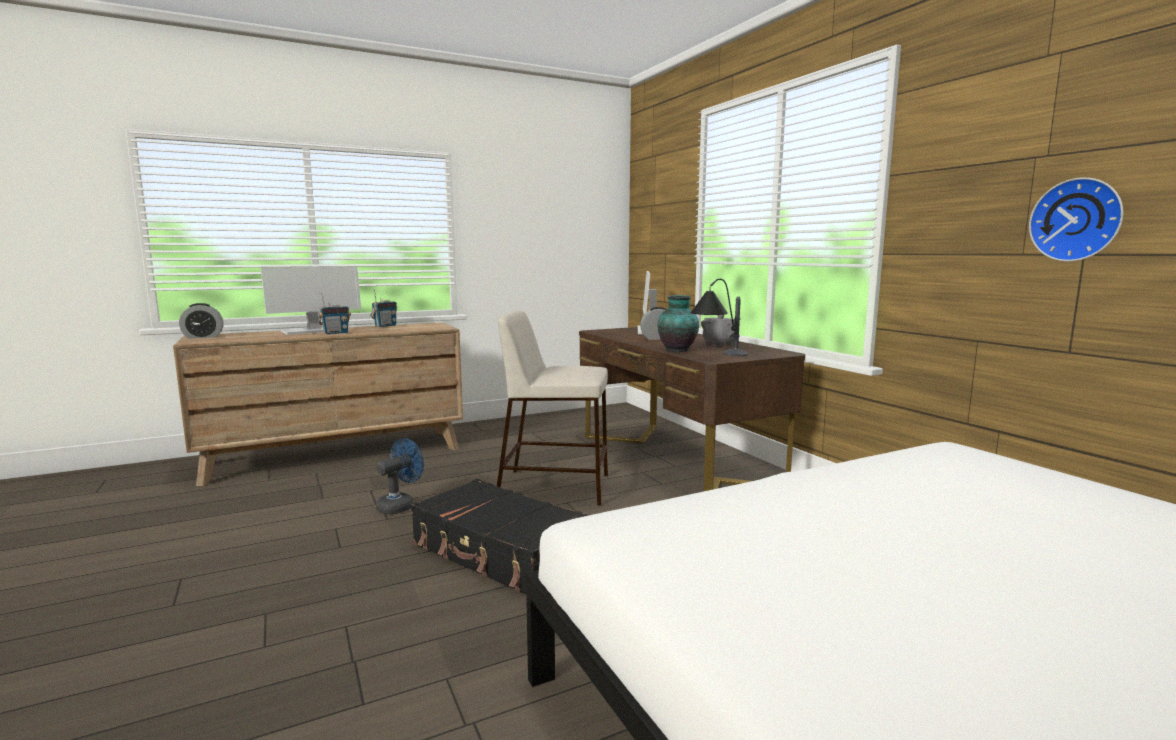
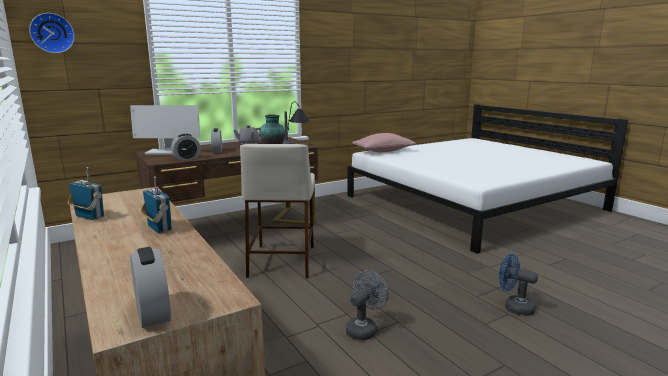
camera: 95 degrees left, 5 degrees up
monitor [261,266,361,335] -> none
blue fan [376,438,424,514] -> blue fan moved to [499,254,538,316]
black suitcase [411,479,589,594] -> none
wall clock [1029,177,1124,262] -> wall clock moved to [29,13,75,53]
none -> alarm clock [171,134,201,160]
none -> grey fan [346,270,389,340]
none -> pink pillow [352,133,416,152]

